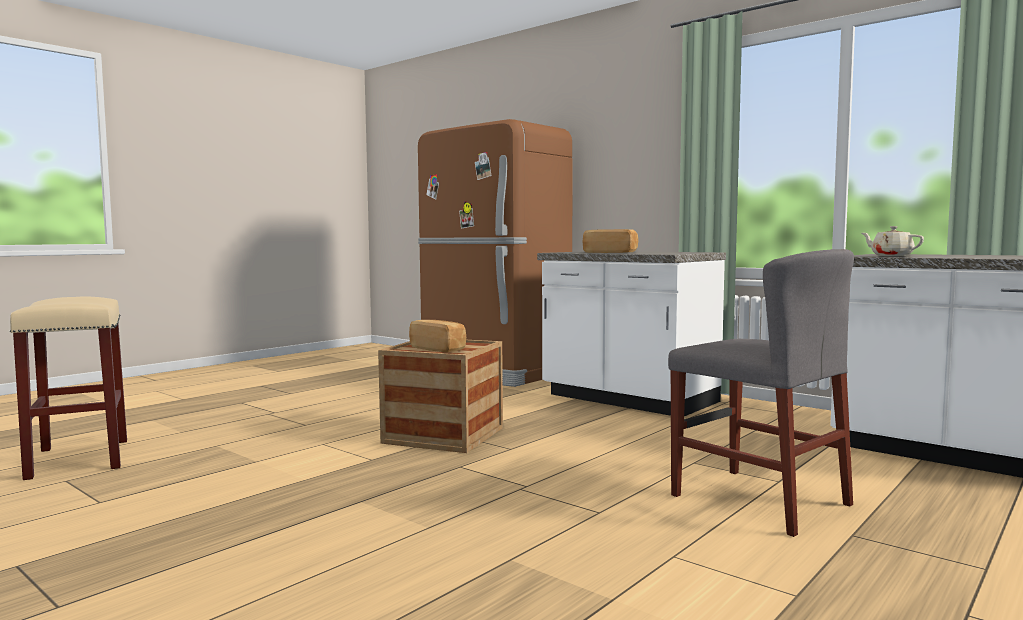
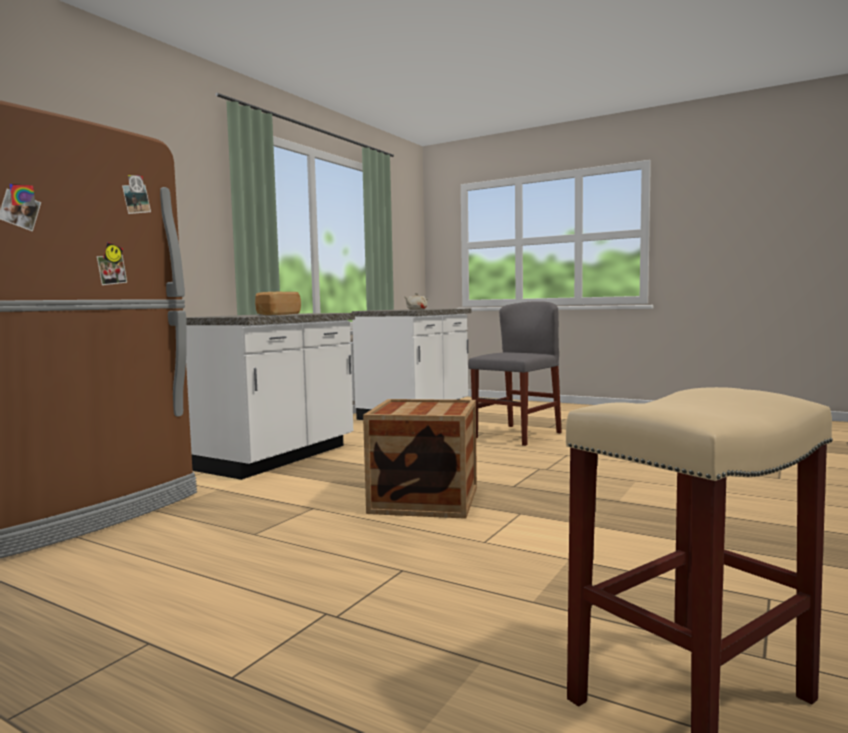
camera: 100 degrees left, 0 degrees up
bread [409,320,466,352] -> none

